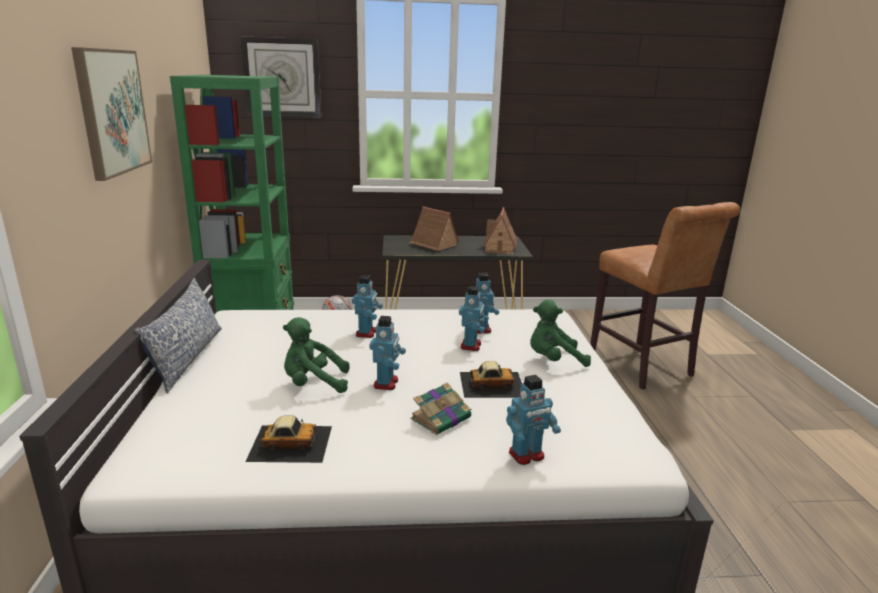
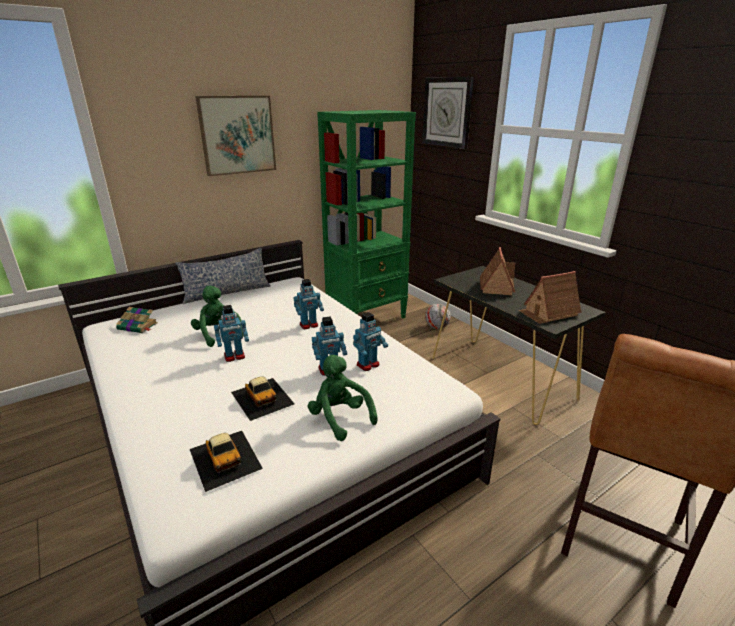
camera: 60 degrees right, 5 degrees up
toy car [245,415,332,463] -> toy car moved to [190,431,263,492]
book [410,382,472,435] -> book moved to [116,307,158,333]
toy robot [506,375,561,465] -> none

